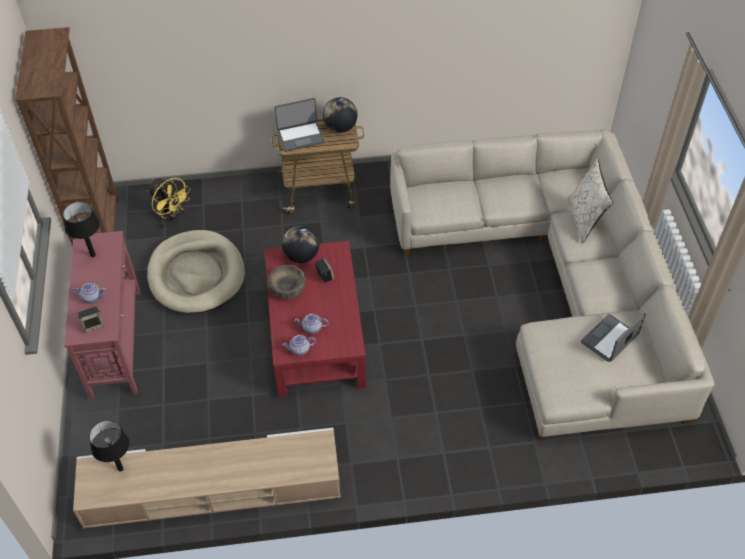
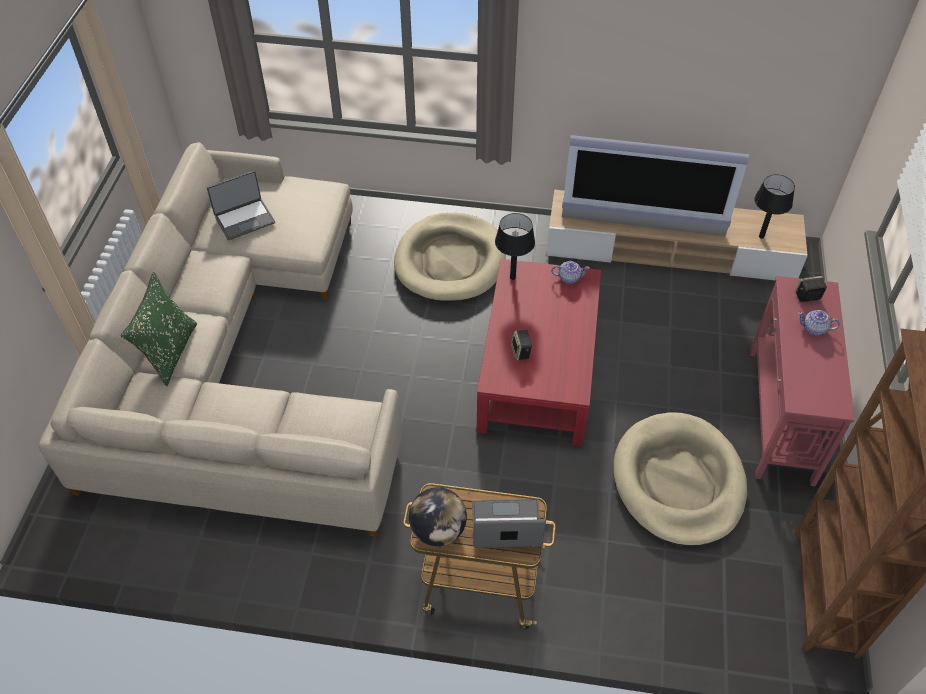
camera: 165 degrees left, 0 degrees up
black table lamp [63,201,100,257] -> black table lamp moved to [495,213,535,280]
yellow fan [147,178,190,227] -> none
brown bowl [267,265,306,300] -> none
globe [282,226,319,263] -> none
teapot [295,314,329,334] -> none
beige pillow [569,158,613,244] -> green pillow [121,272,197,386]
none -> beige dog bed [394,213,506,303]
none -> television [562,135,749,236]

